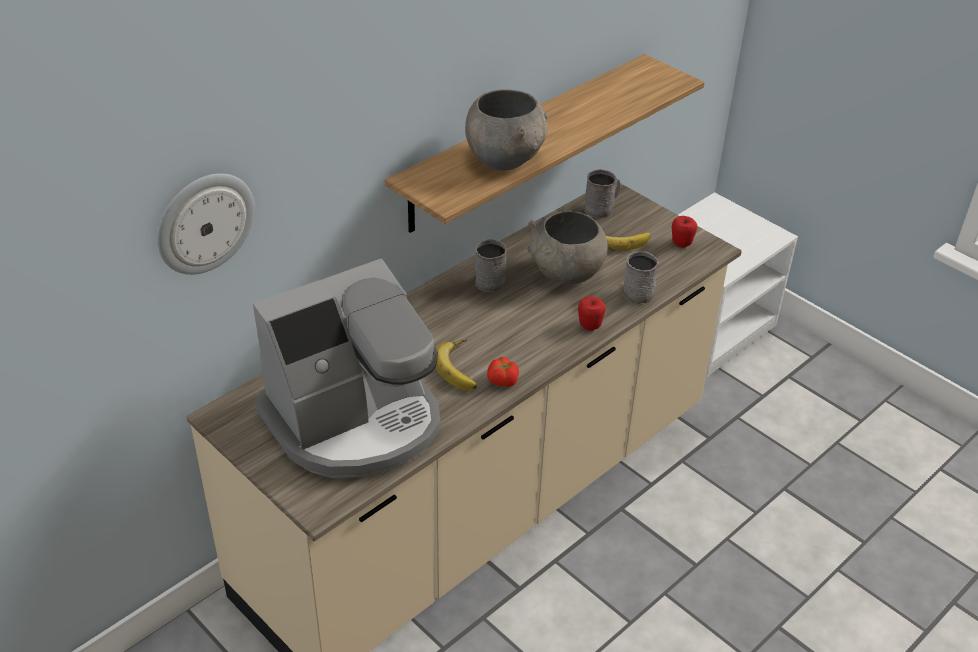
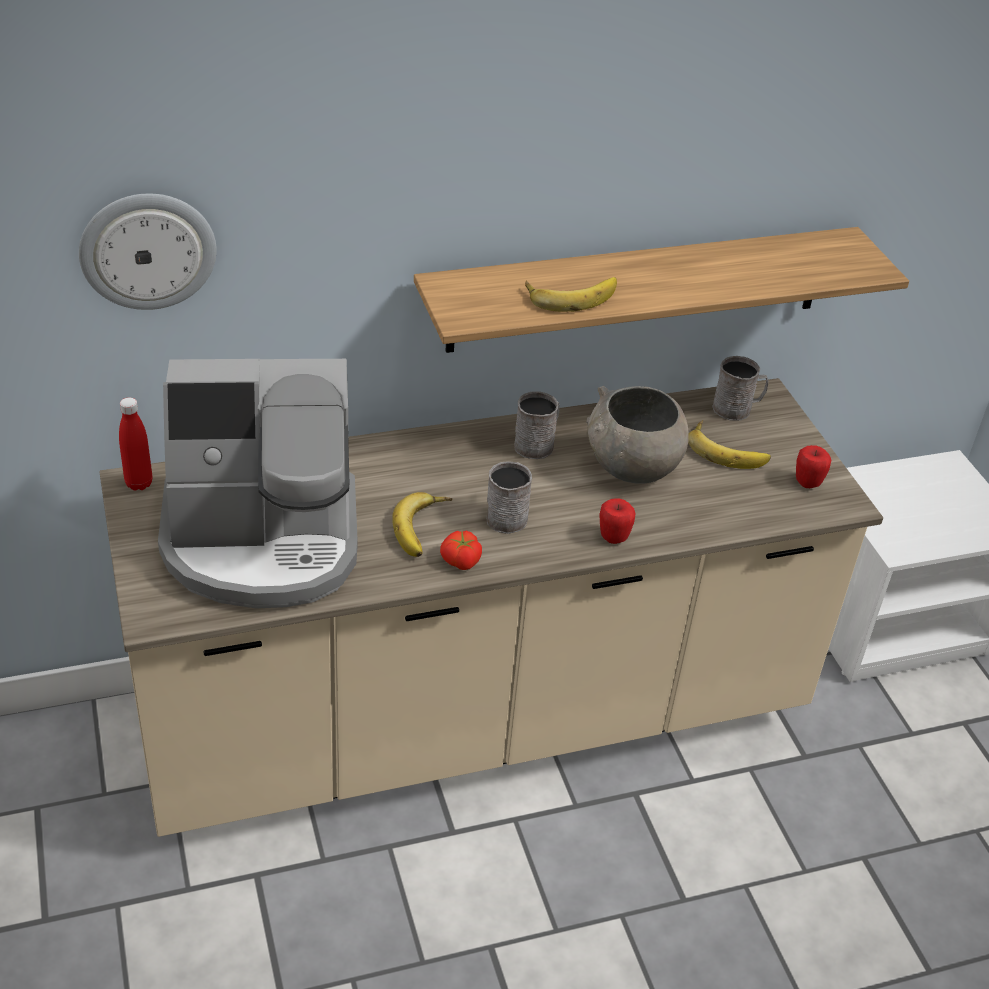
camera: 25 degrees right, 0 degrees up
grey bowl [465,90,548,171] -> banana [525,277,617,312]
grey mug [623,251,659,305] -> grey mug moved to [487,461,532,534]
none -> red bottle [119,398,152,491]

